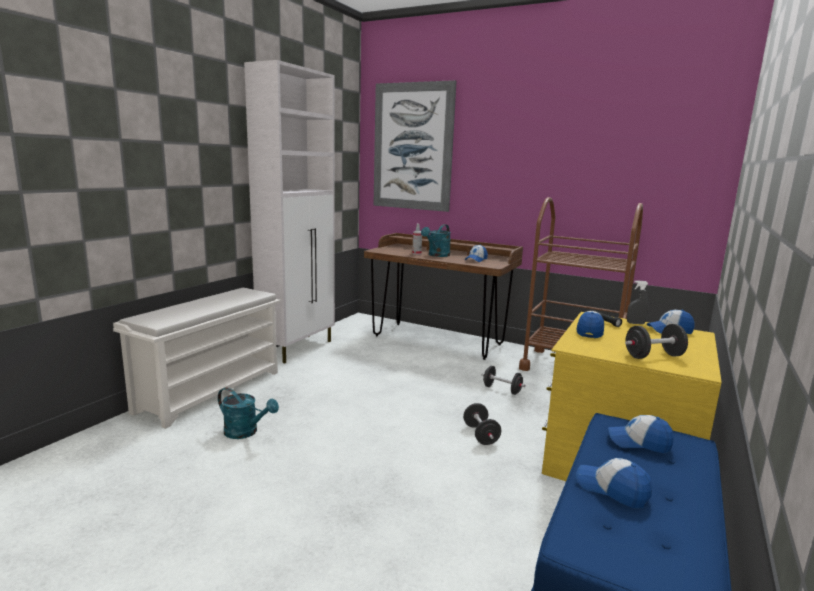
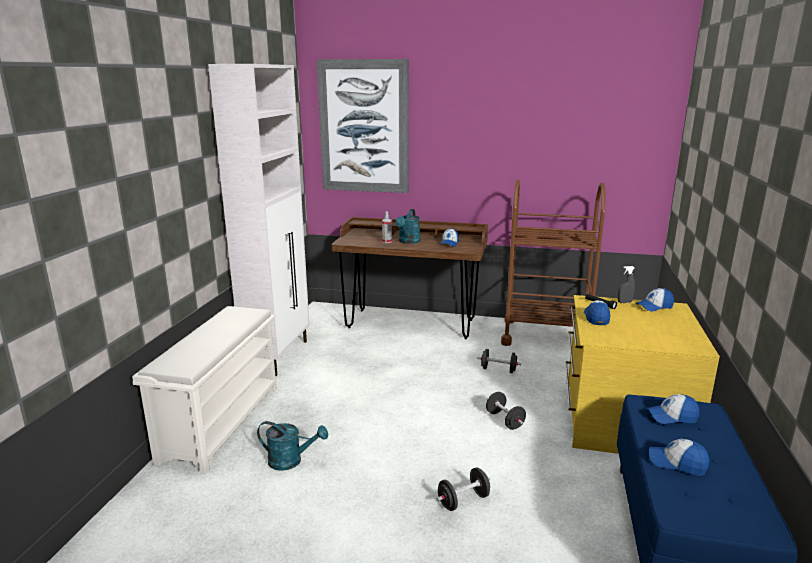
camera: 15 degrees left, 5 degrees up
black dumbbell [625,324,688,359] -> black dumbbell moved to [437,467,490,511]

